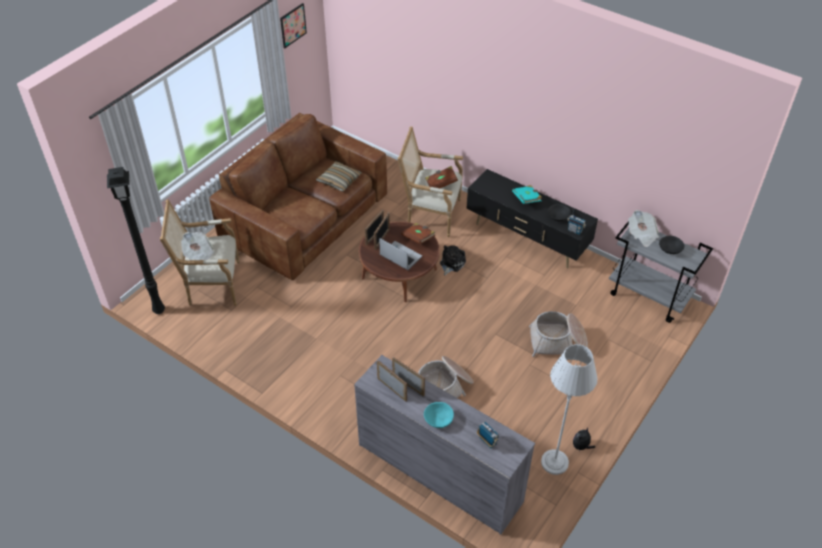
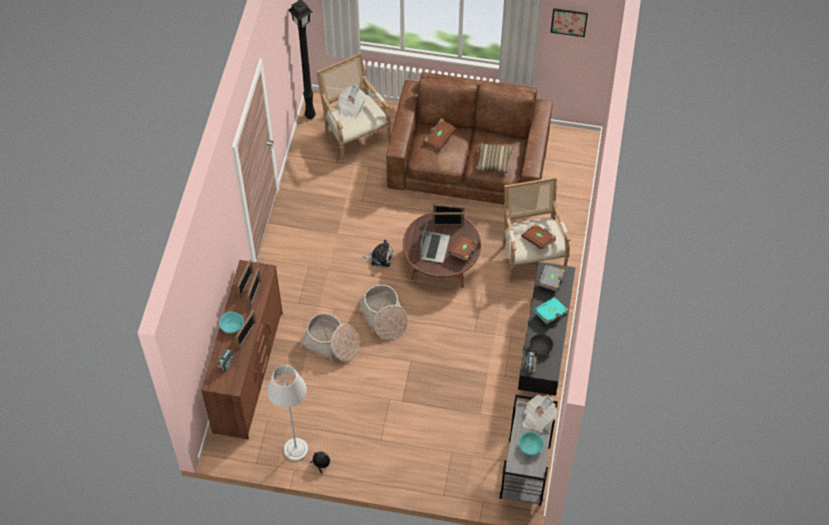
camera: 65 degrees right, 10 degrees up
grey dresser [354,355,535,535] -> brown dresser [201,260,283,439]
plush toy [440,245,466,276] -> plush toy moved to [363,240,393,268]
basket [529,311,588,357] -> basket moved to [357,284,408,340]
black bowl [659,236,684,254] -> turquoise bowl [519,432,544,455]
none -> picture frame [235,310,256,349]
none -> brown book [424,118,456,151]
none -> grey book [537,265,565,292]

